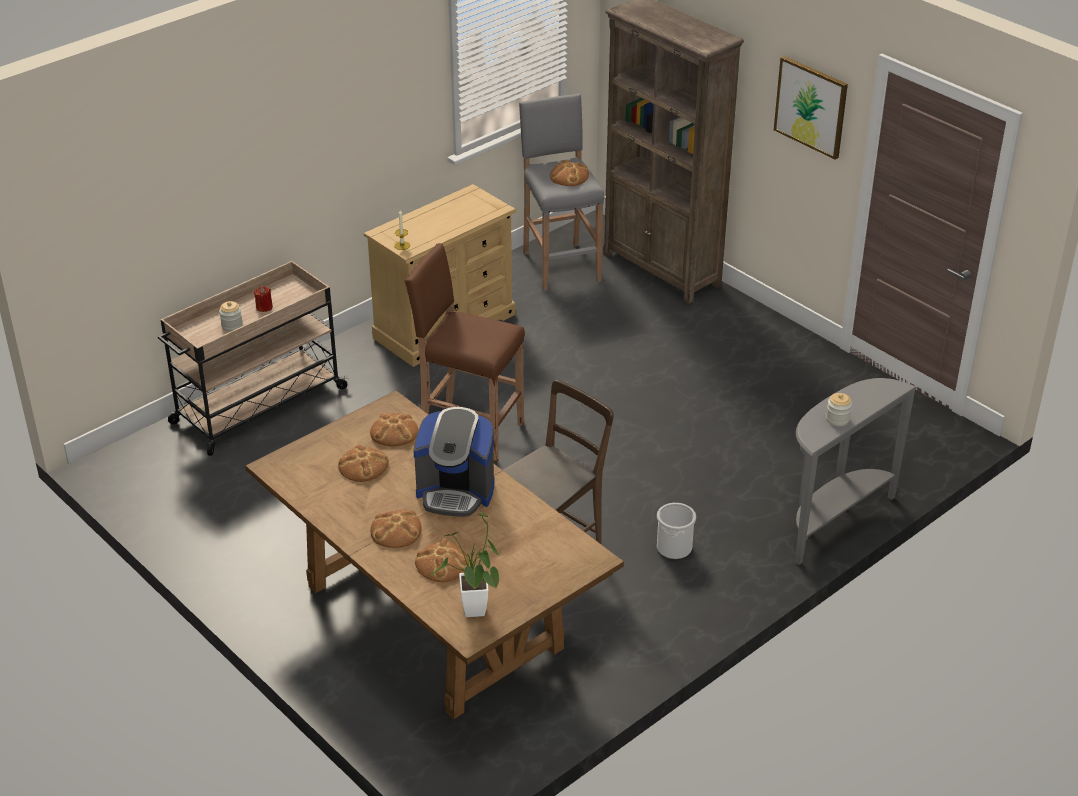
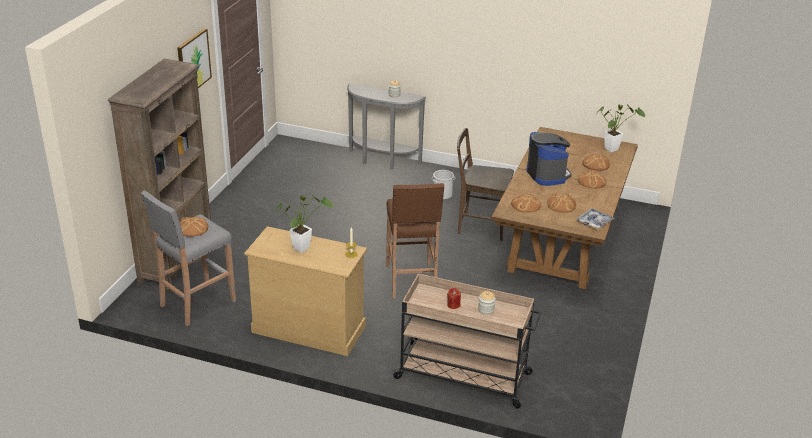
camera: 120 degrees left, 5 degrees down
none -> potted plant [275,194,333,253]
none -> tray [576,208,615,230]

